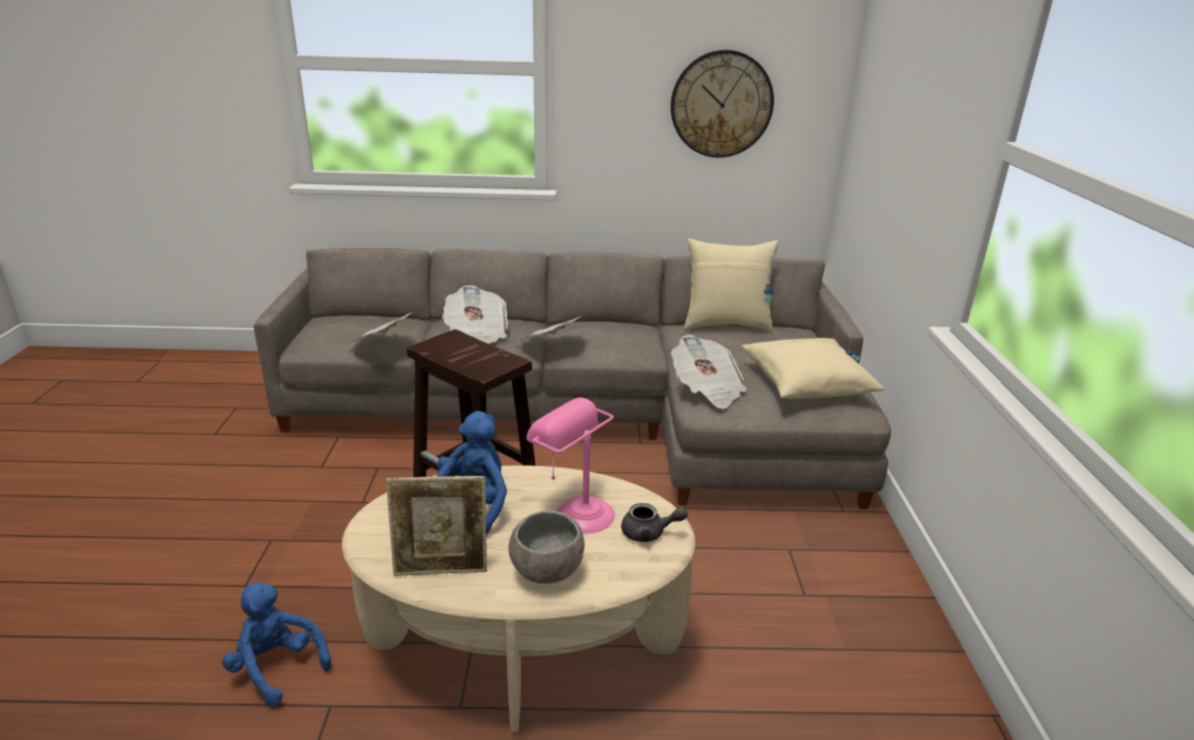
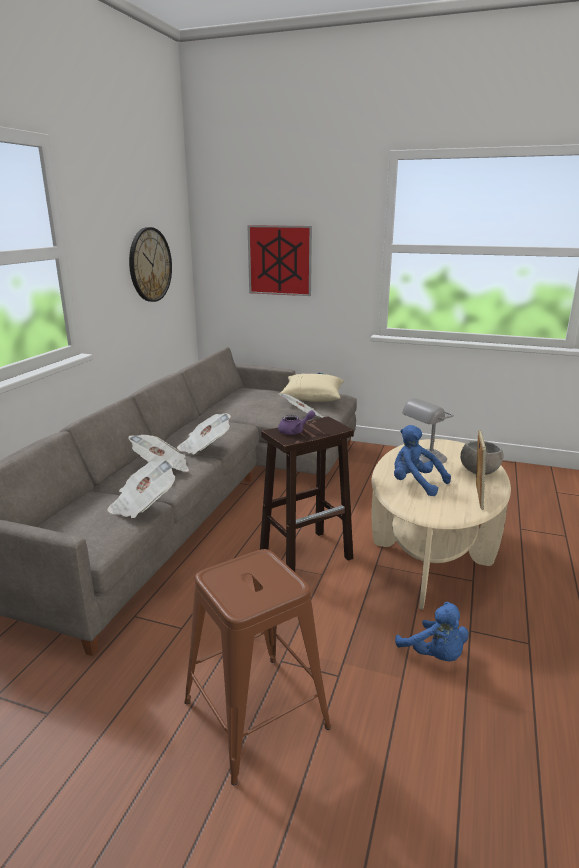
camera: 70 degrees left, 5 degrees down
blue plush toy [222,583,331,707] -> blue plush toy turned 90 degrees counterclockwise [395,602,469,661]
pink table lamp [526,398,615,533] -> grey table lamp [402,398,454,465]
grey teapot [621,503,688,542] -> none
beige pillow [684,238,778,332] -> none
none -> brown stool [184,549,331,785]
none -> picture [247,225,312,296]
none -> purple teapot [278,410,316,435]

